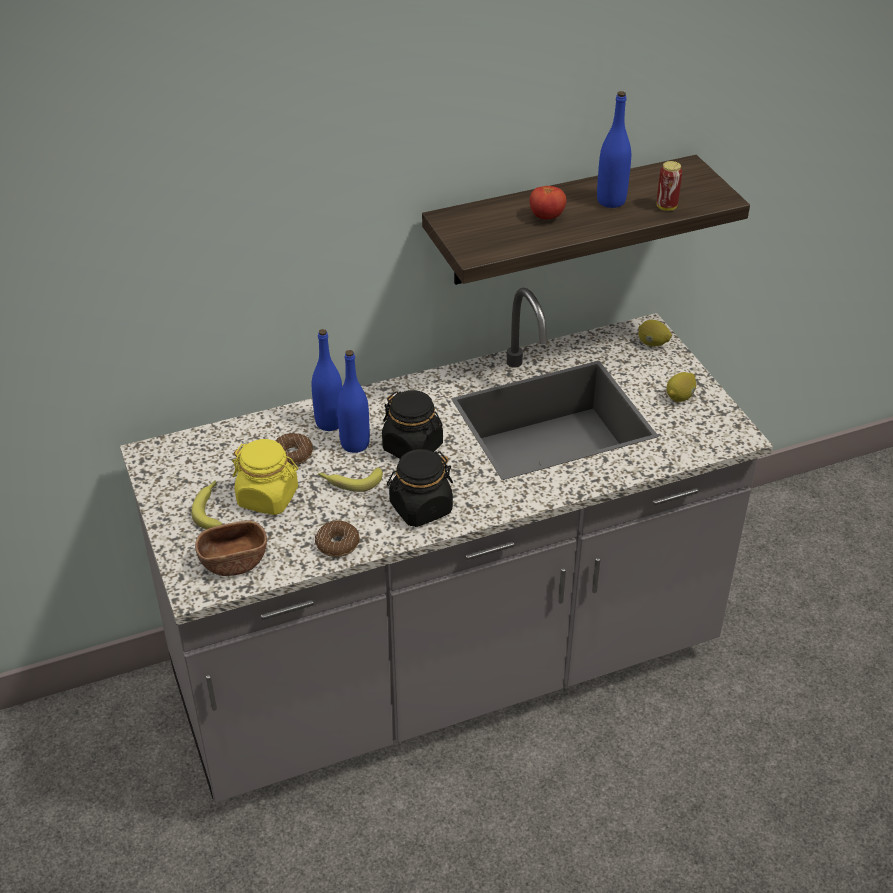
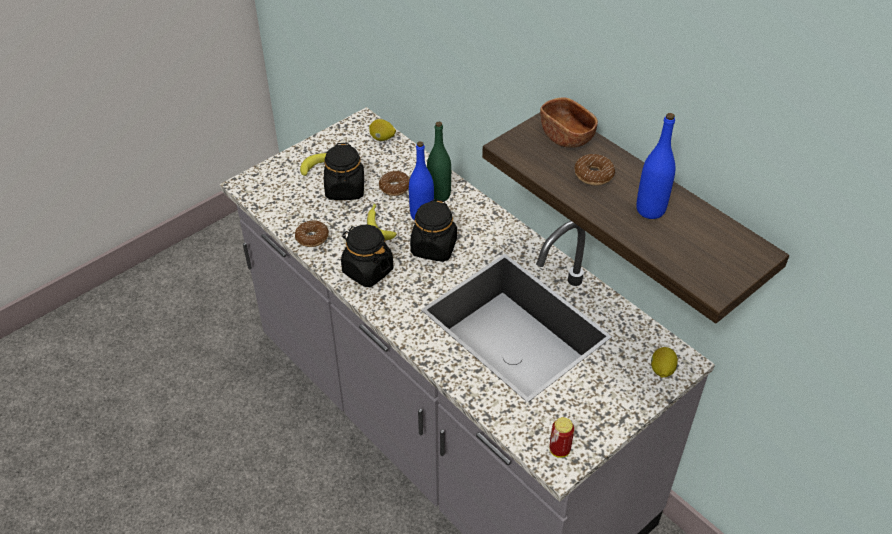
camera: 70 degrees right, 5 degrees up
brown bowl [195,521,267,576] -> brown bowl moved to [540,97,598,147]
yellow jar [232,439,298,515] -> black jar [324,143,364,200]
blue bottle [312,329,342,431] -> green bottle [427,122,451,202]
tomato [530,186,566,220] -> donut [574,154,615,186]
can [657,161,682,211] -> can moved to [549,417,574,458]
lemon [666,372,696,402] -> lemon moved to [369,119,396,141]

